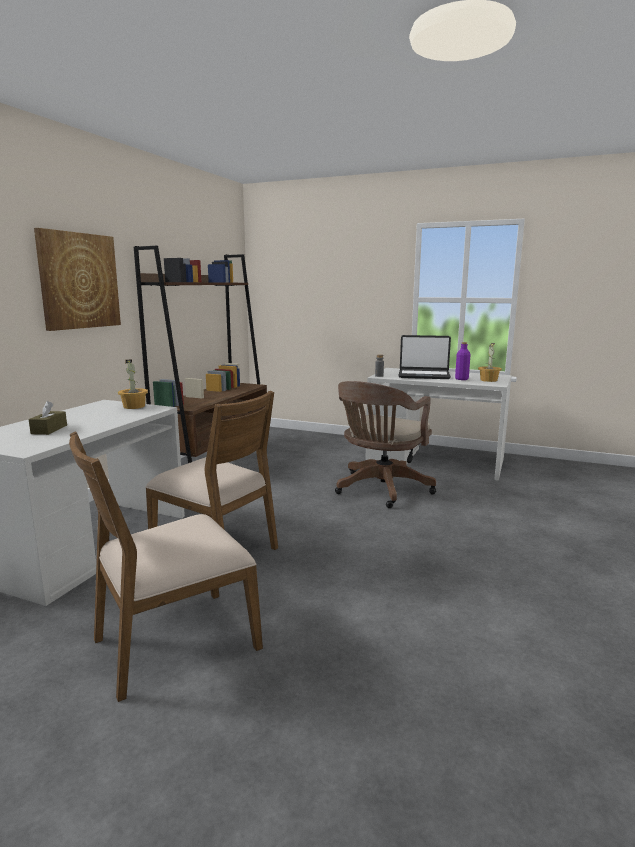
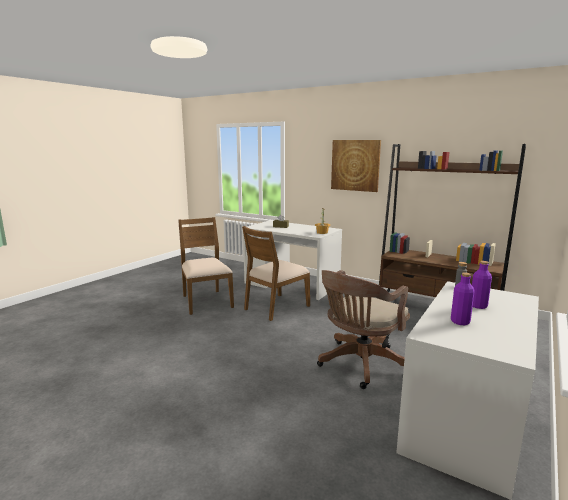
camera: 100 degrees right, 0 degrees up
brown office chair [335,381,436,508] -> brown office chair turned 90 degrees counterclockwise [317,270,410,389]
laptop [398,335,451,379] -> purple bottle [472,261,492,309]
potted plant [478,343,502,382] -> none

